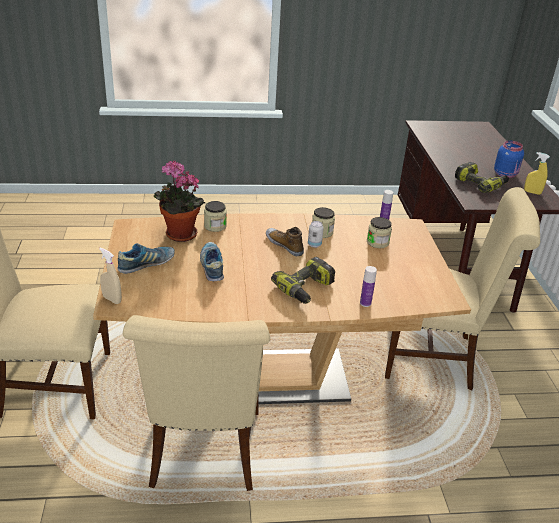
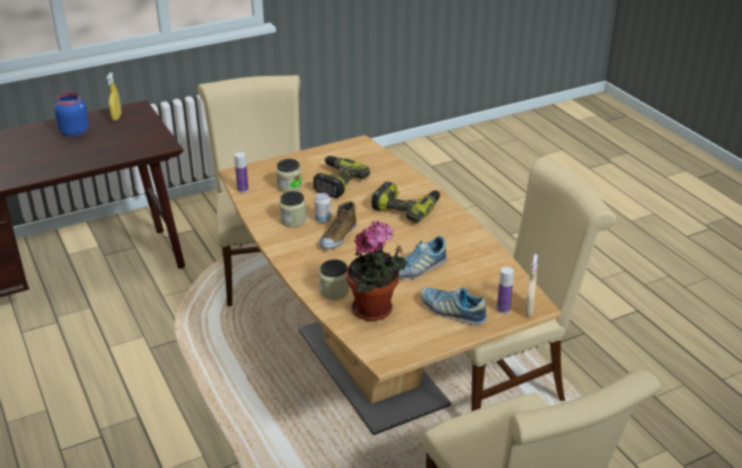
camera: 110 degrees left, 0 degrees up
bottle [360,266,377,307] -> bottle moved to [497,267,514,314]
power drill [455,162,509,193] -> power drill moved to [313,156,370,198]

